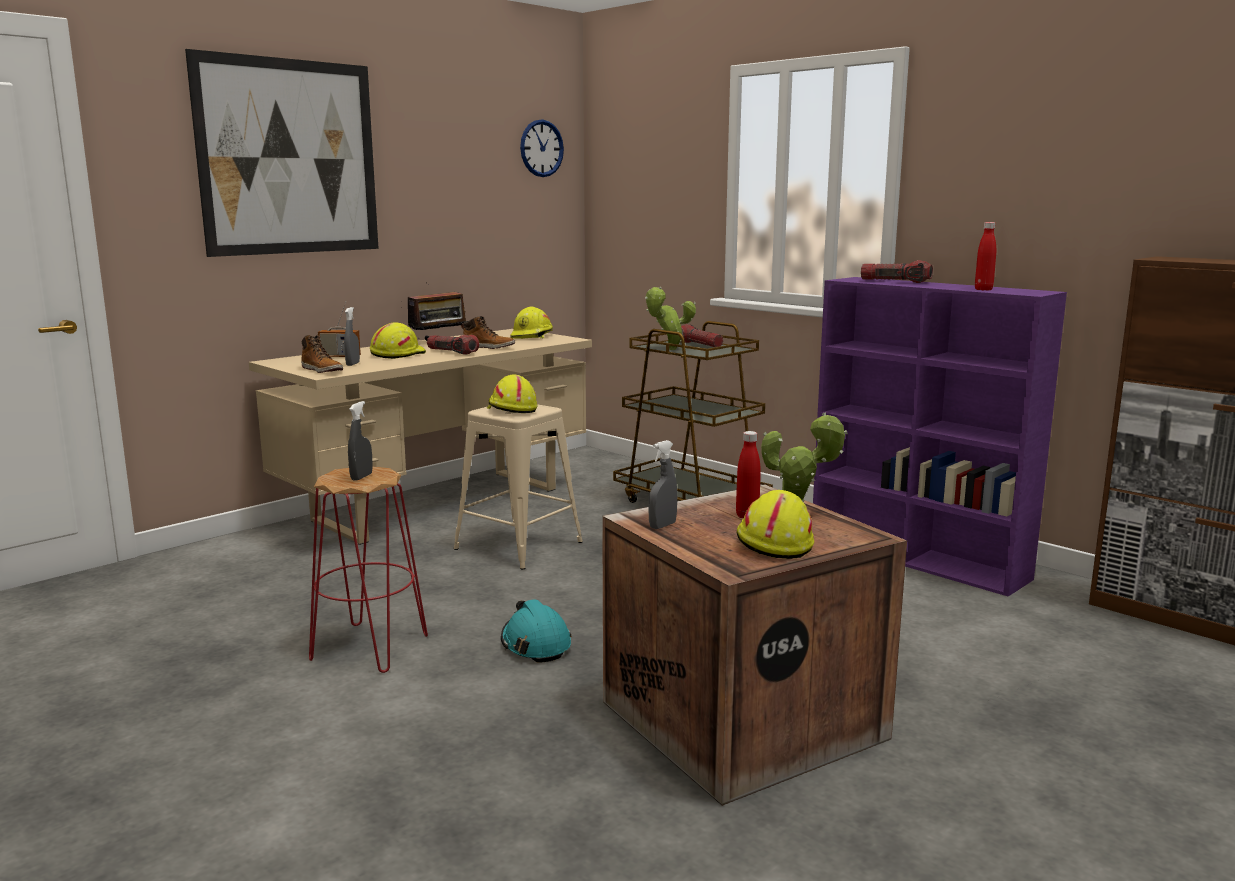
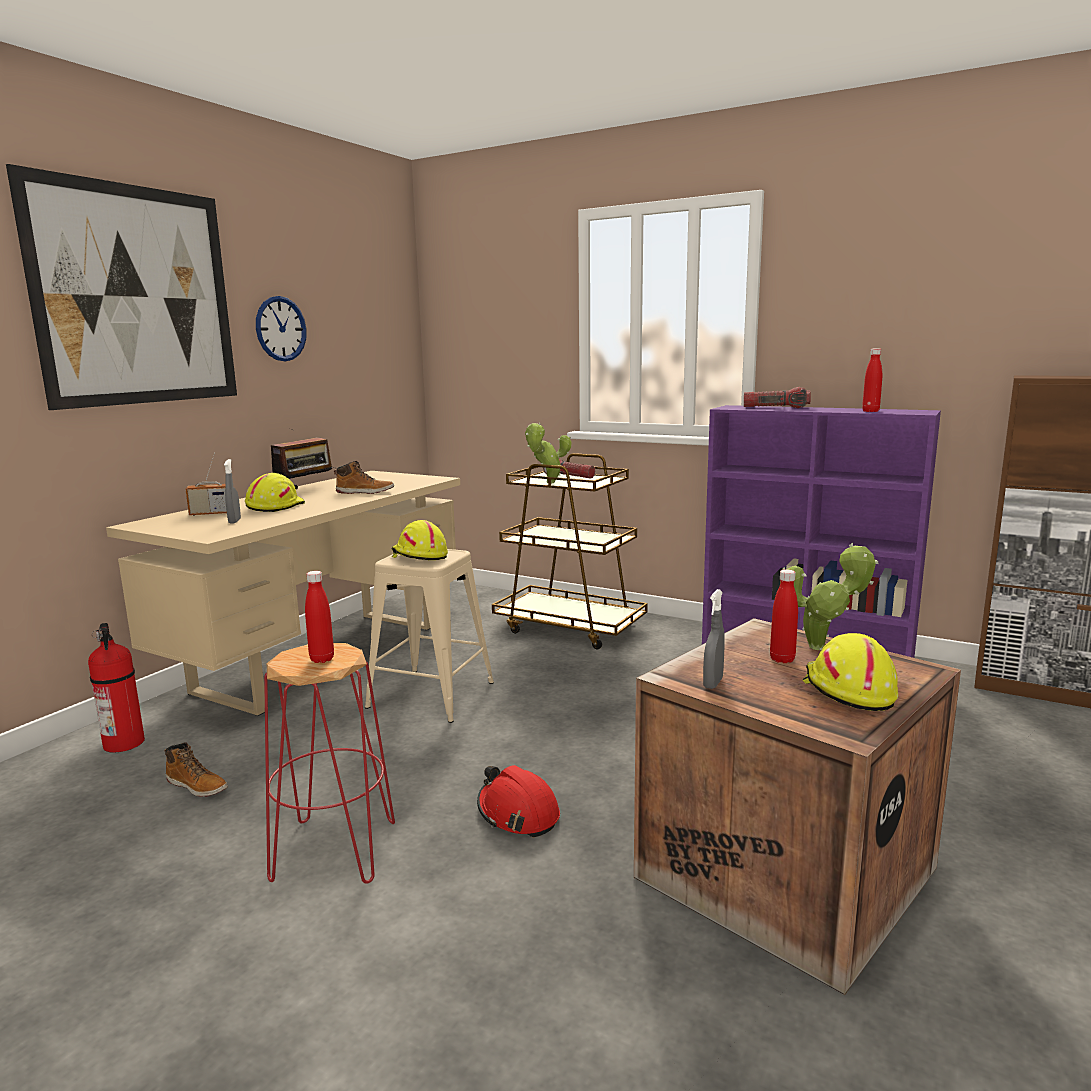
camera: 15 degrees left, 0 degrees up
boot [301,335,343,373] -> boot moved to [165,742,228,797]
grey spray bottle [348,401,373,481] -> red bottle [305,571,334,663]
flashlight [427,335,479,355] -> none
turquoise hard hat [501,599,572,663] -> red hard hat [477,765,560,837]
yellow hard hat [510,306,553,339] -> none
wall clock [520,119,564,177] -> wall clock moved to [256,296,307,361]
none -> fire extinguisher [88,623,145,753]

